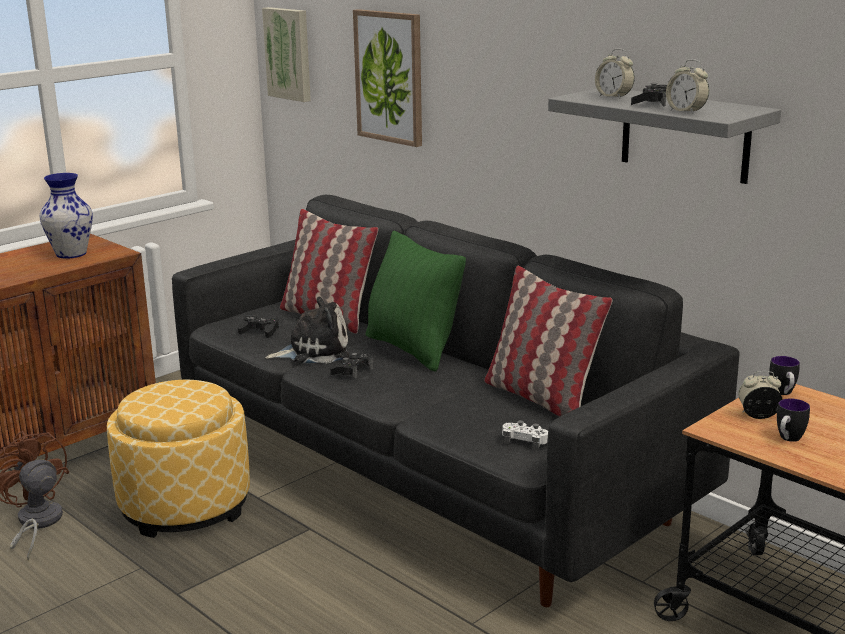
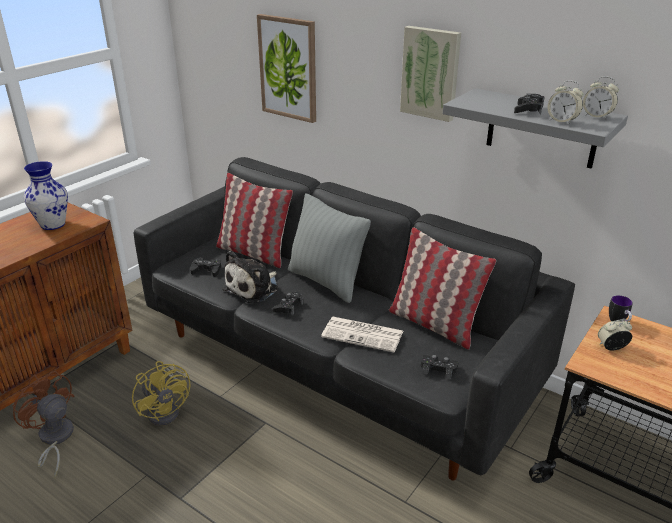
camera: 10 degrees left, 10 degrees up
ottoman [107,380,250,538] -> yellow fan [132,361,190,426]
picture [262,7,311,102] -> picture moved to [400,26,461,122]
plush toy [265,297,349,364] -> plush toy turned 150 degrees clockwise [222,251,278,303]
green pillow [366,231,466,372] -> grey pillow [288,194,371,303]
white game controller [502,420,548,451] -> black game controller [421,355,459,379]
alarm clock [595,48,635,99] -> alarm clock moved to [583,76,619,120]
mug [777,399,810,442] -> none
none -> newspaper [321,317,403,352]

